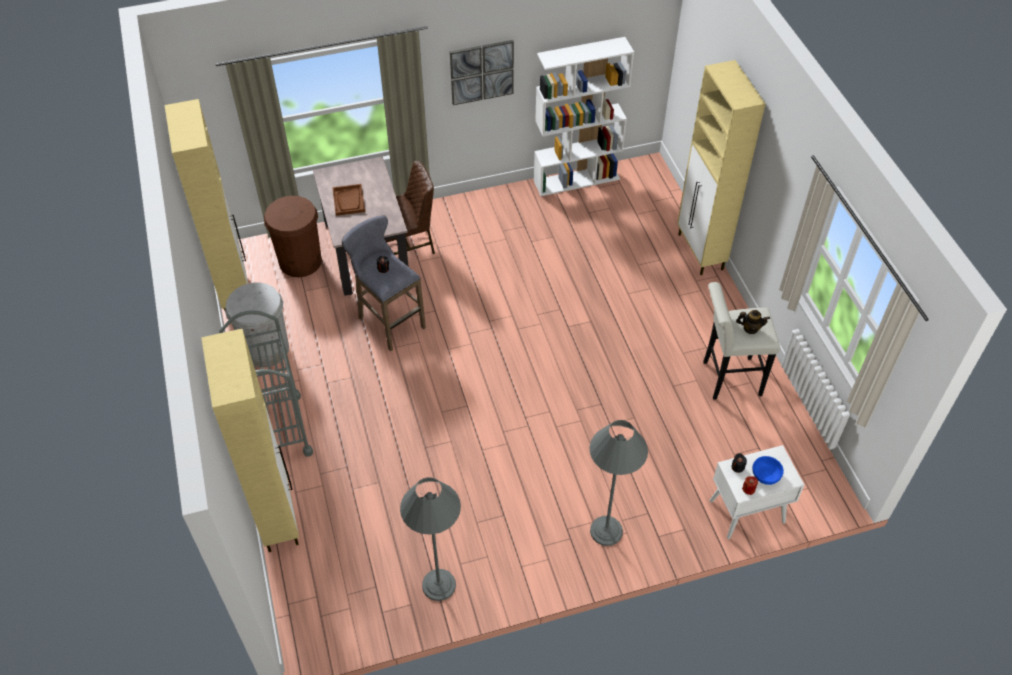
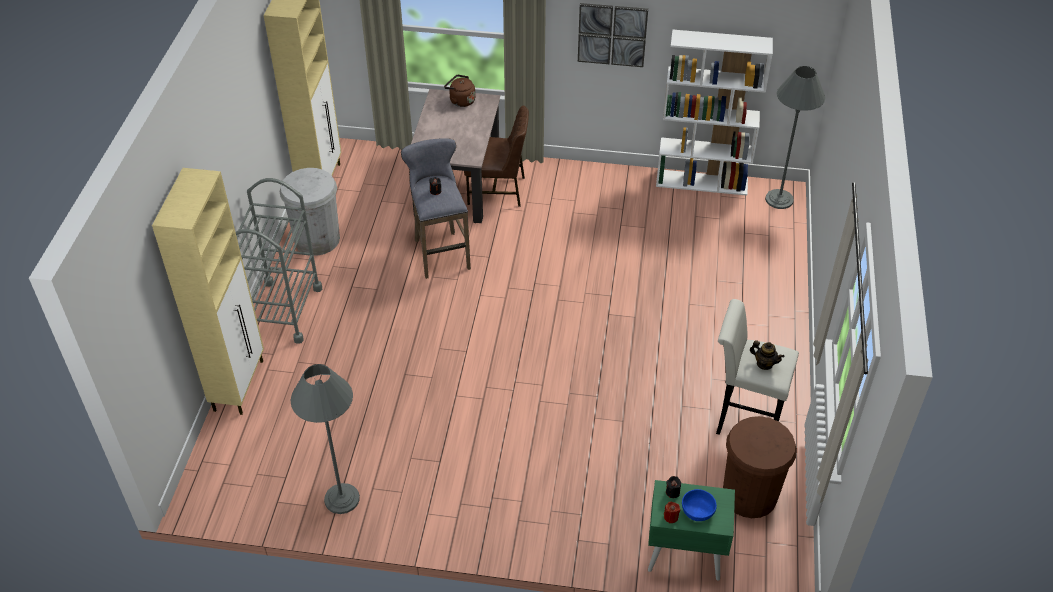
camera: 25 degrees right, 5 degrees down
brown trash can [264,196,322,277] -> brown trash can moved to [723,416,797,518]
brown tray [332,184,365,216] -> none
grey floor lamp [589,420,648,546] -> grey floor lamp moved to [765,66,825,209]
beige cabinet [677,60,765,275] -> none
white nightstand [709,445,804,539] -> green nightstand [648,480,735,581]
none -> brown kettle [444,75,475,107]

